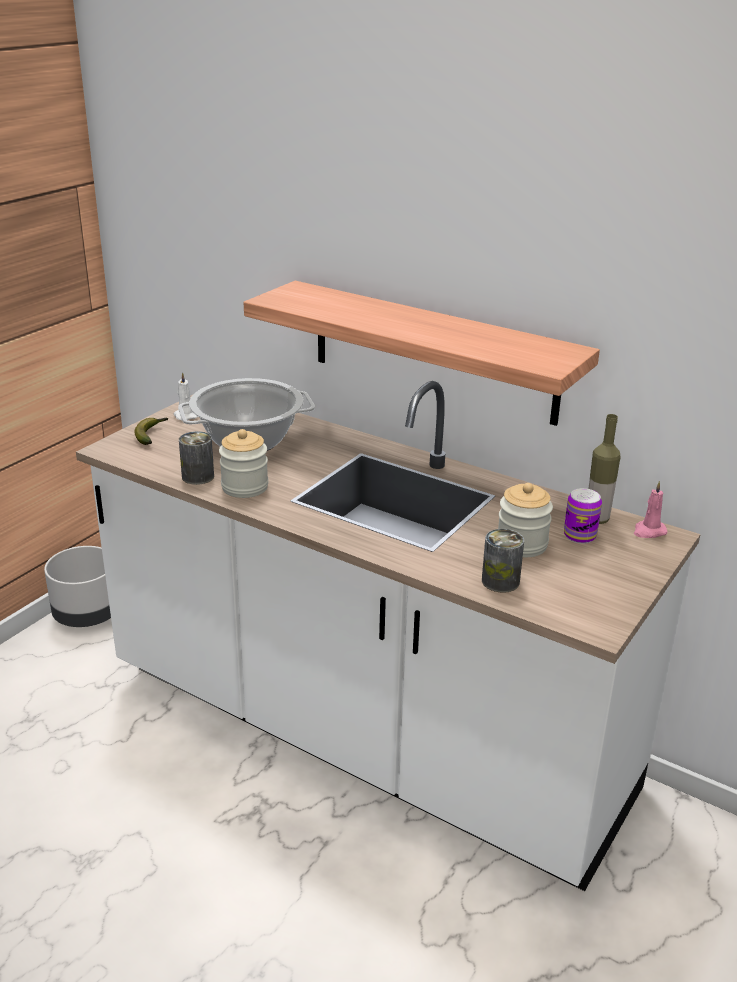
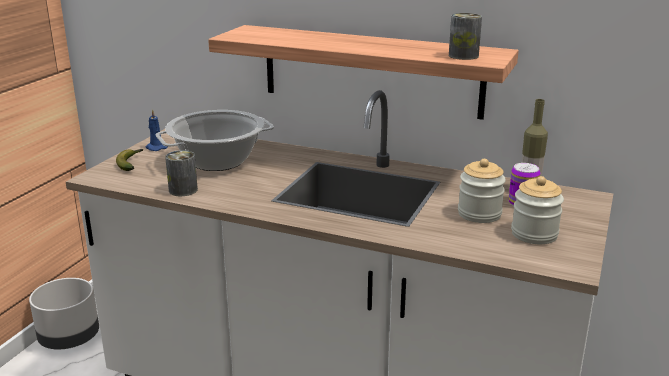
camera: 10 degrees left, 5 degrees down
white candle [174,372,198,420] -> blue candle [146,109,168,151]
jar [219,429,268,498] -> jar moved to [511,176,564,244]
can [482,529,524,593] -> can moved to [449,13,482,60]
pink candle [634,481,668,538] -> none

